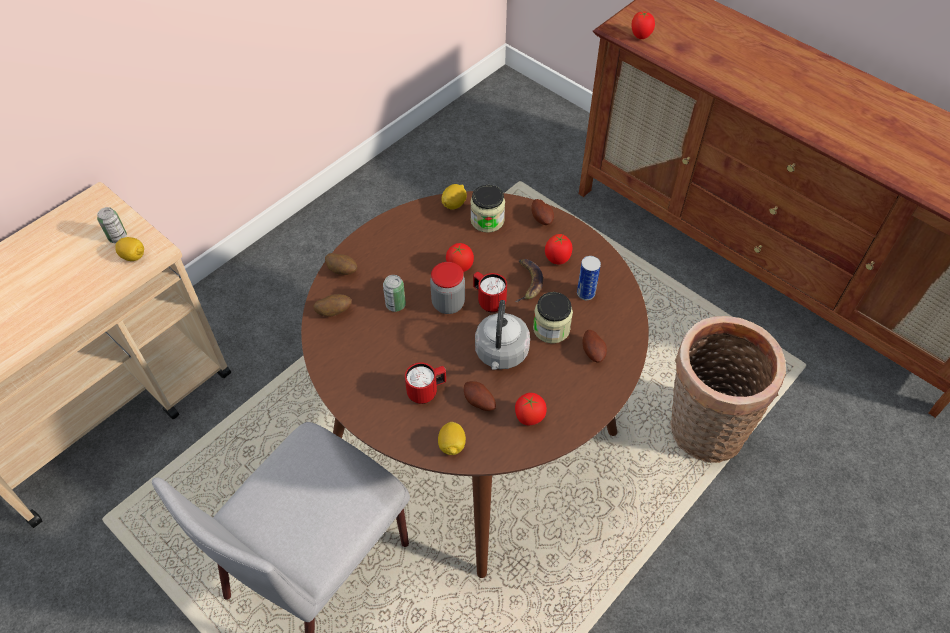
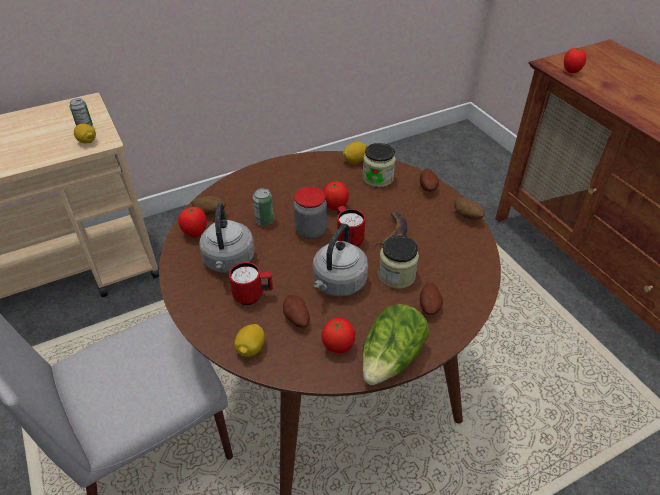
camera: 20 degrees right, 10 degrees down
potato [325,253,357,275] -> potato moved to [454,197,485,220]
tomato [545,234,573,265] -> tomato moved to [178,207,207,238]
can [577,256,601,300] -> none
basket [670,316,786,463] -> none
none -> grey kettle [199,202,255,273]
none -> lettuce [362,304,430,385]

